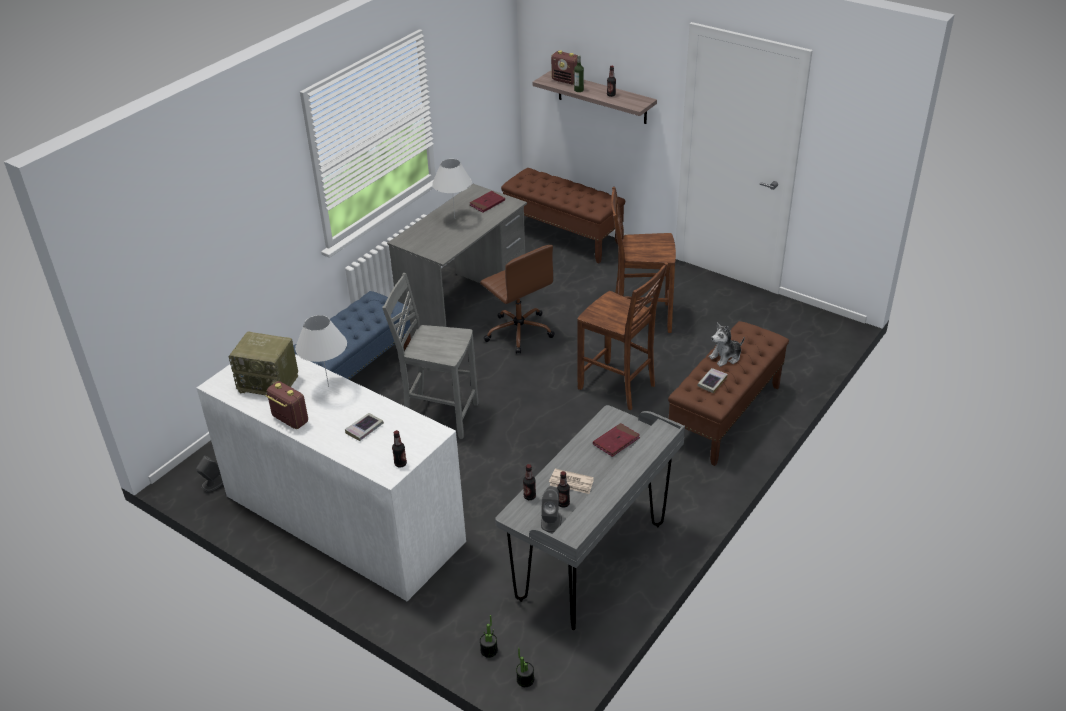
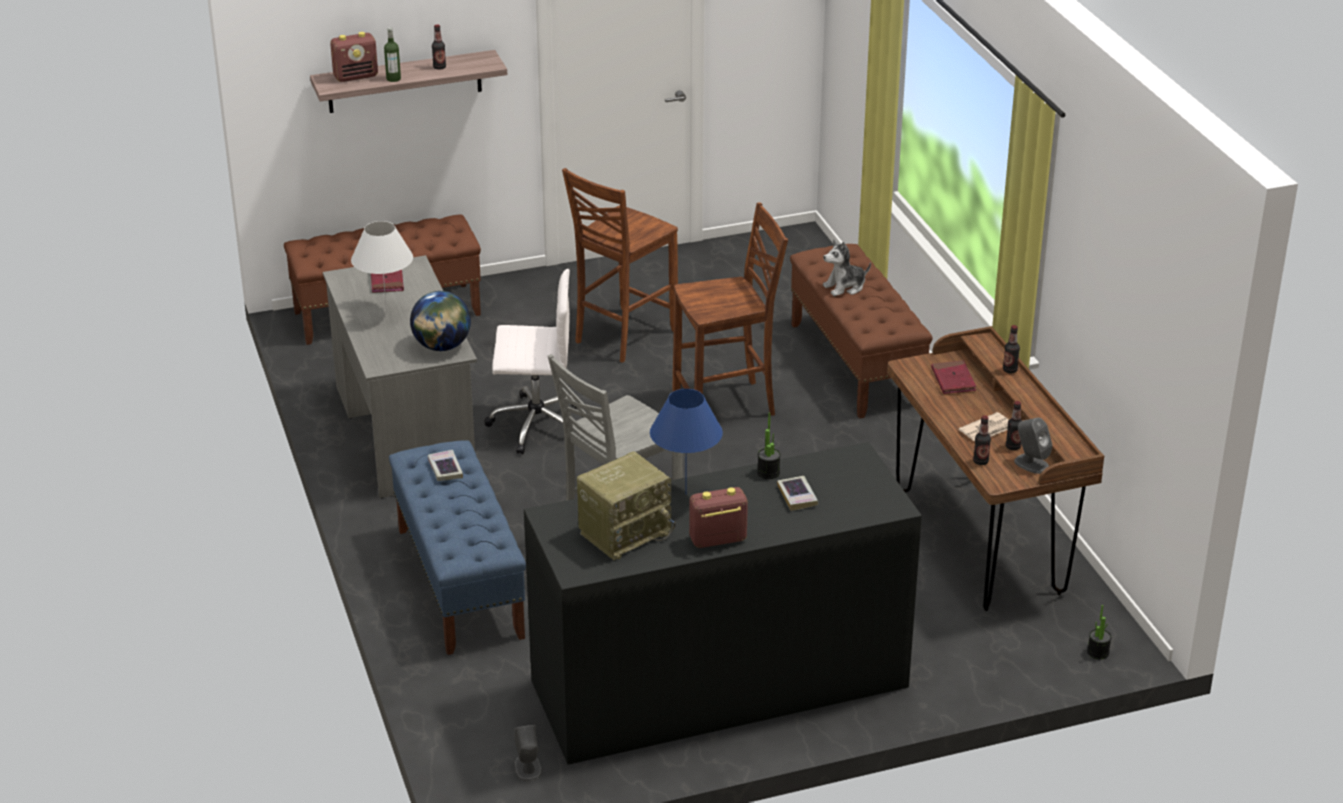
camera: 55 degrees left, 5 degrees down
white dresser [197,354,466,601] -> black dresser [524,442,922,765]
white table lamp [295,315,347,387] -> blue table lamp [650,389,723,494]
bottle [392,430,407,468] -> bottle moved to [1003,325,1020,374]
brown office chair [480,245,555,354] -> white office chair [484,269,577,455]
potted plant [480,615,498,658] -> potted plant moved to [757,413,781,479]
grey desk [495,405,685,630] -> brown desk [887,326,1104,611]
book [697,368,728,393] -> book moved to [428,450,463,481]
plush toy [709,323,745,367] -> plush toy turned 60 degrees clockwise [823,239,871,296]
none -> globe [410,291,471,351]

